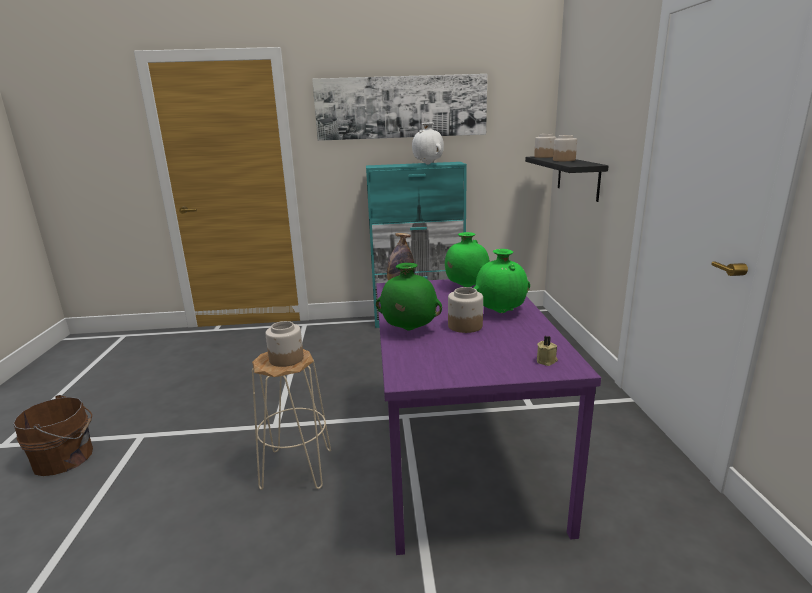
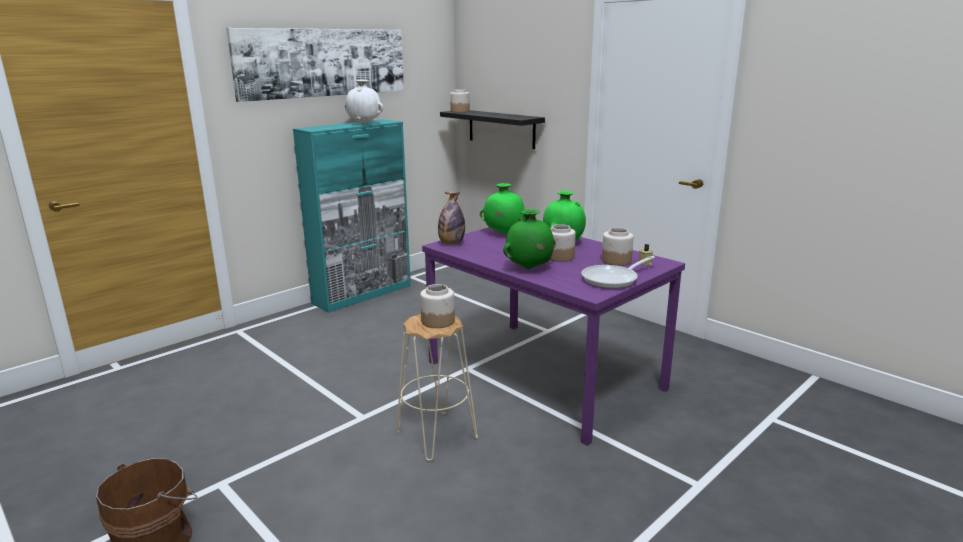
camera: 40 degrees left, 0 degrees up
jar [553,135,577,161] -> jar moved to [602,228,634,266]
none -> frying pan [581,256,655,289]

